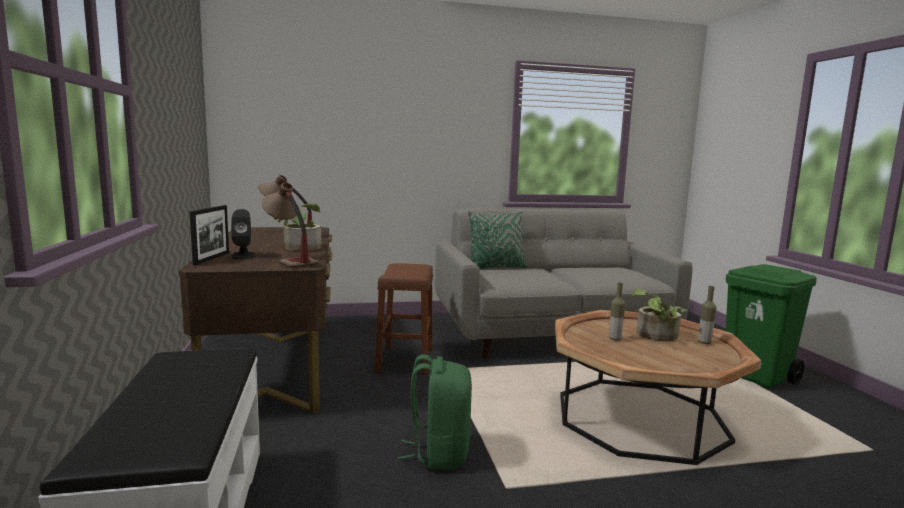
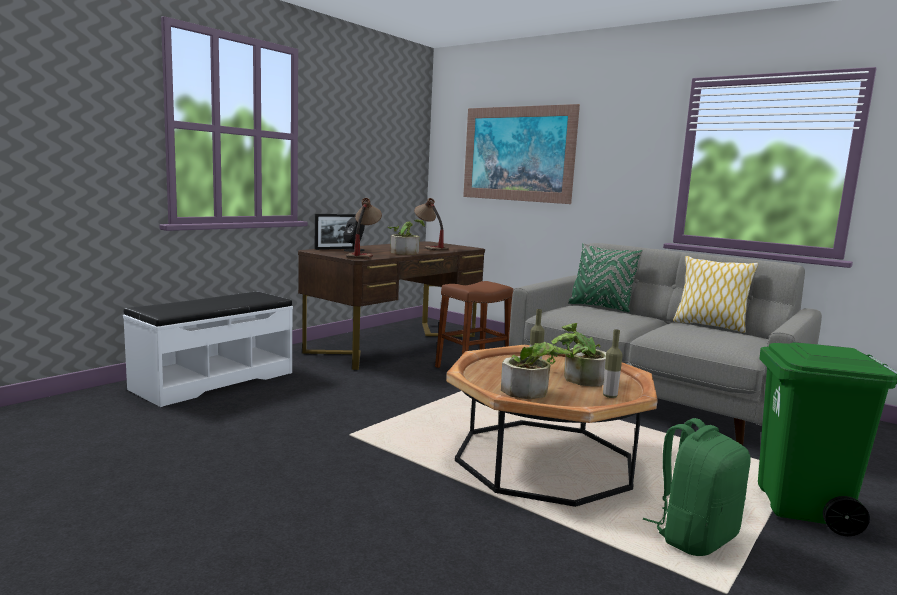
camera: 50 degrees right, 0 degrees up
green backpack [398,354,472,470] -> green backpack moved to [643,418,750,556]
none -> picture [463,104,580,204]
none -> potted plant [501,342,571,399]
none -> pillow [673,256,758,333]

